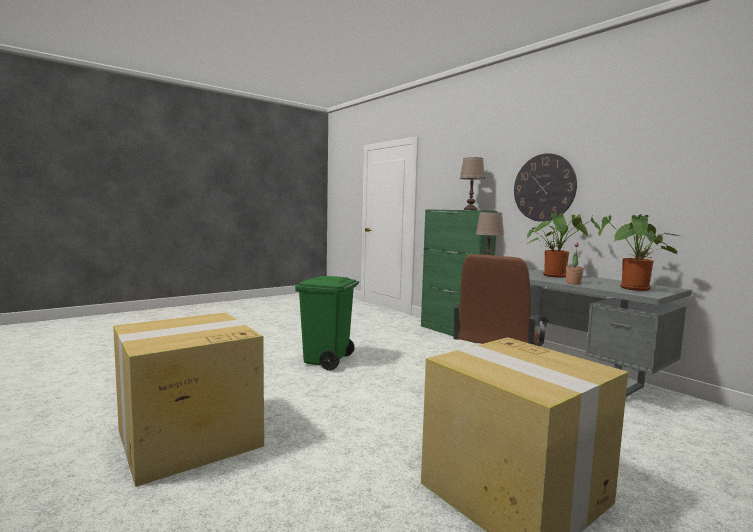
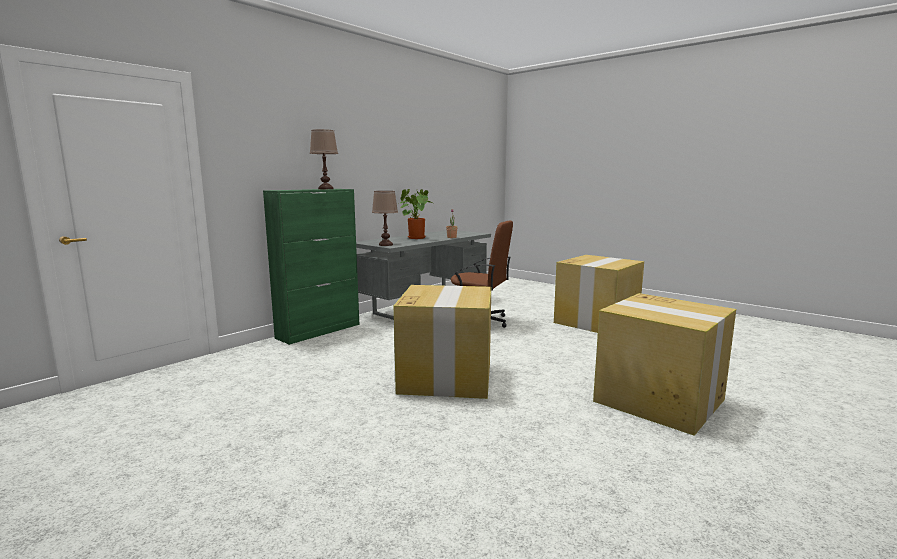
camera: 100 degrees left, 5 degrees up
green trash can [295,275,359,371] -> cardboard box [394,285,491,399]
wall clock [514,153,577,222] -> none
potted plant [598,214,683,291] -> none

